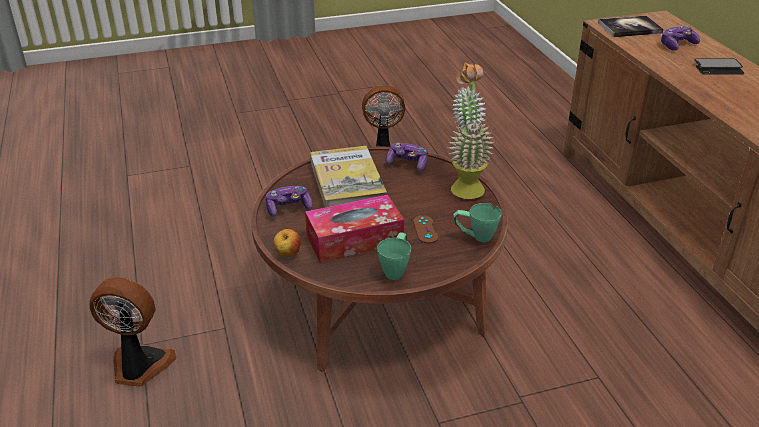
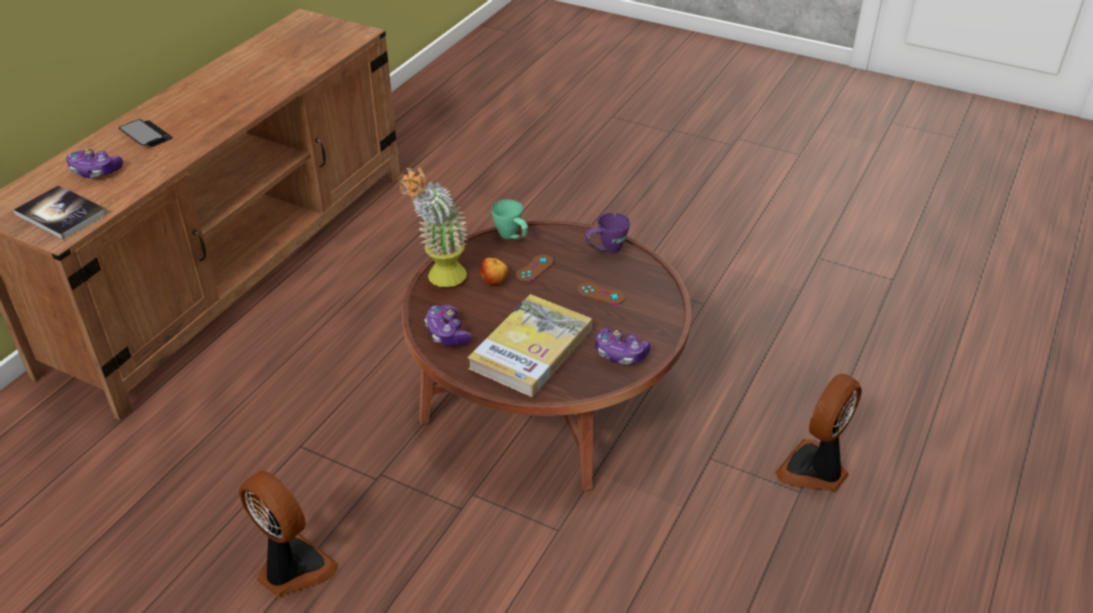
camera: 135 degrees left, 5 degrees up
fan [89,277,177,387] -> fan turned 75 degrees clockwise [775,373,862,492]
apple [273,229,301,257] -> apple moved to [480,258,508,285]
tissue box [305,195,404,262] -> brown game controller [577,282,625,305]
green mug [377,232,411,280] -> purple mug [585,213,630,253]

